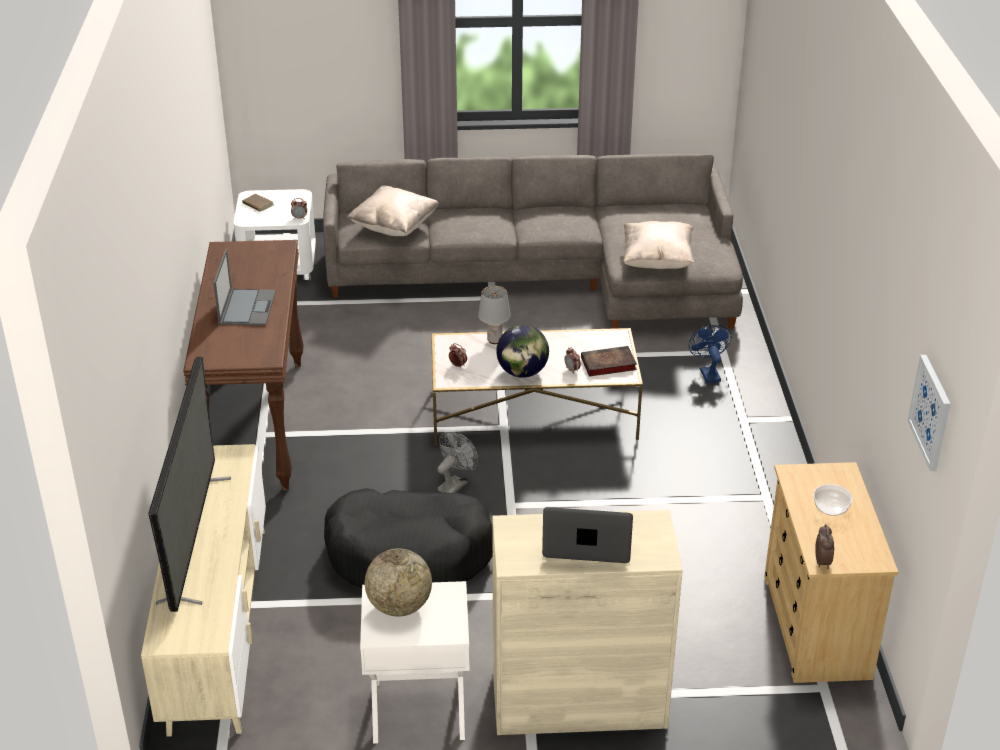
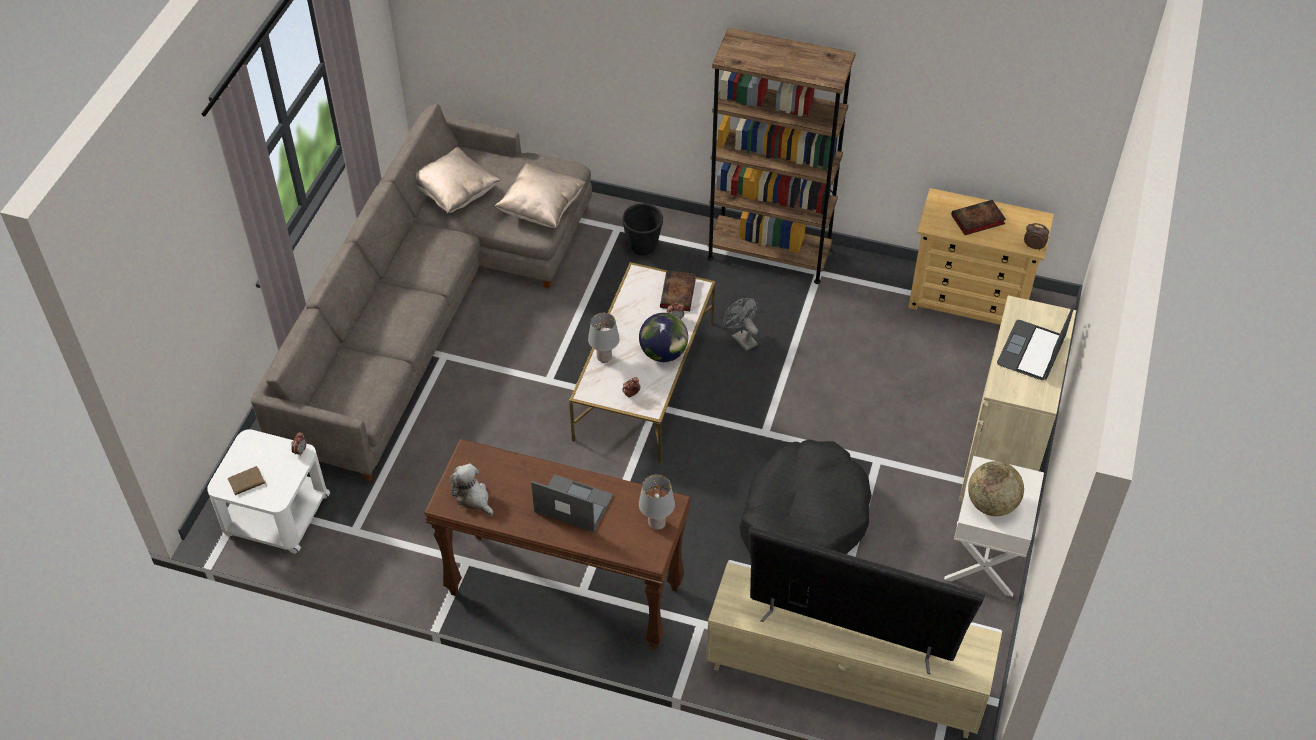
camera: 70 degrees left, 15 degrees up
beige pillow [346,185,439,236] -> beige pillow moved to [416,147,500,214]
grey fan [437,432,479,493] -> grey fan moved to [723,298,758,351]
blue fan [688,325,732,383] -> black planter [622,203,663,255]
bowl [814,484,853,516] -> book [951,200,1006,235]
picture [908,355,950,471] -> none
none -> plush toy [450,464,493,516]
none -> grey table lamp [639,475,675,530]
none -> brown bookcase [707,28,856,284]

